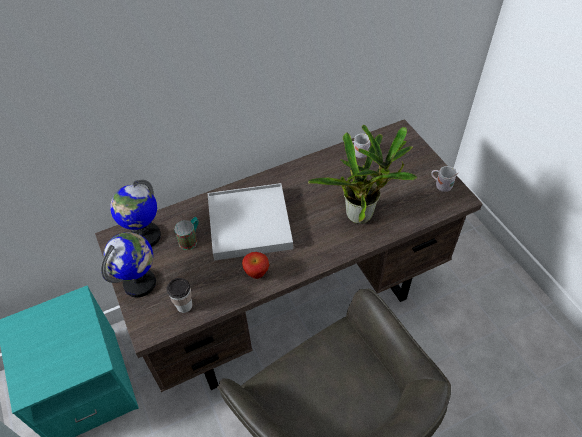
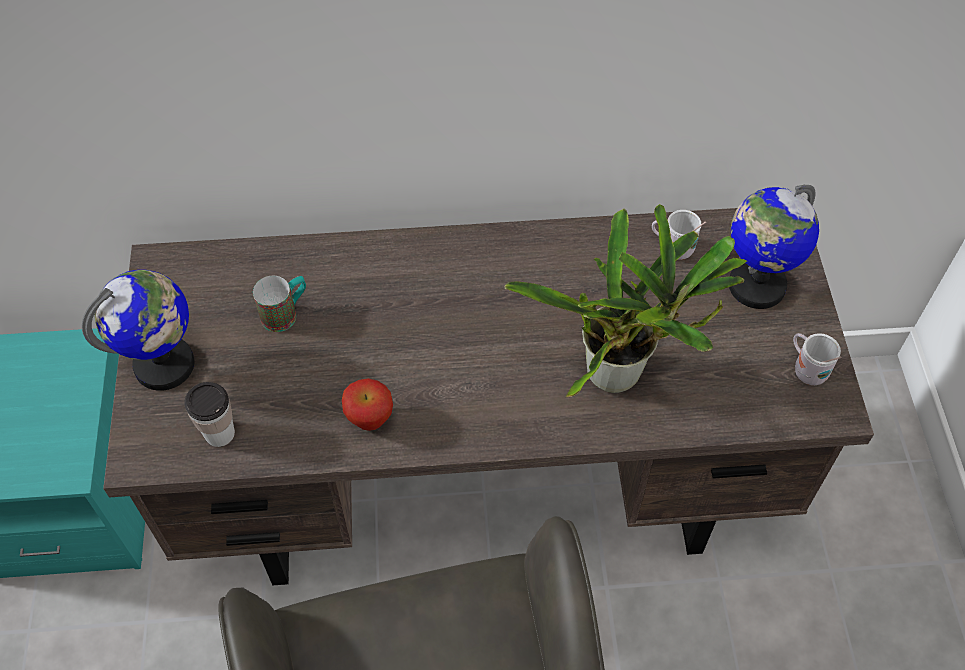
camera: 20 degrees right, 5 degrees up
globe [110,180,161,247] -> globe moved to [729,184,819,309]
white tray [208,183,293,260] -> none

